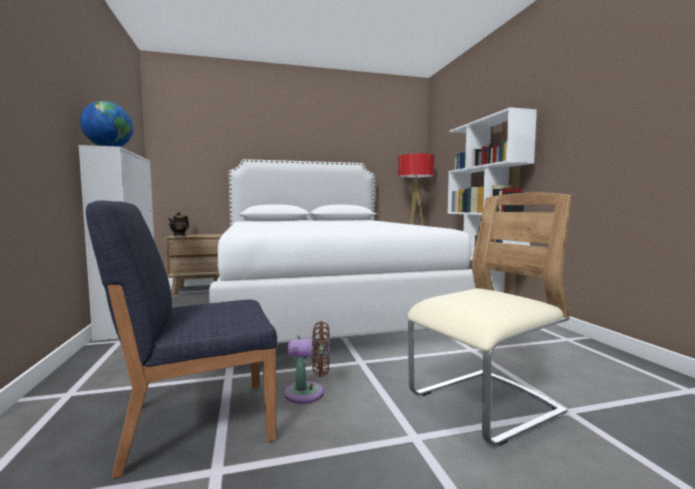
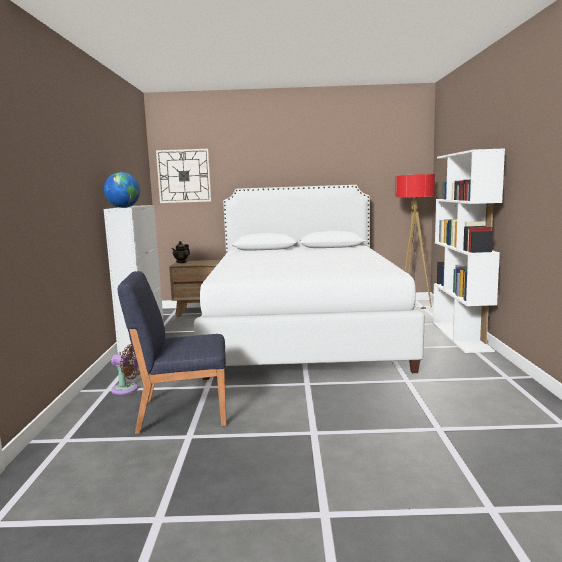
camera: 15 degrees right, 5 degrees up
brown fan [284,321,330,404] -> brown fan moved to [111,344,140,395]
beige chair [407,192,572,446] -> none
none -> wall clock [156,149,211,203]

